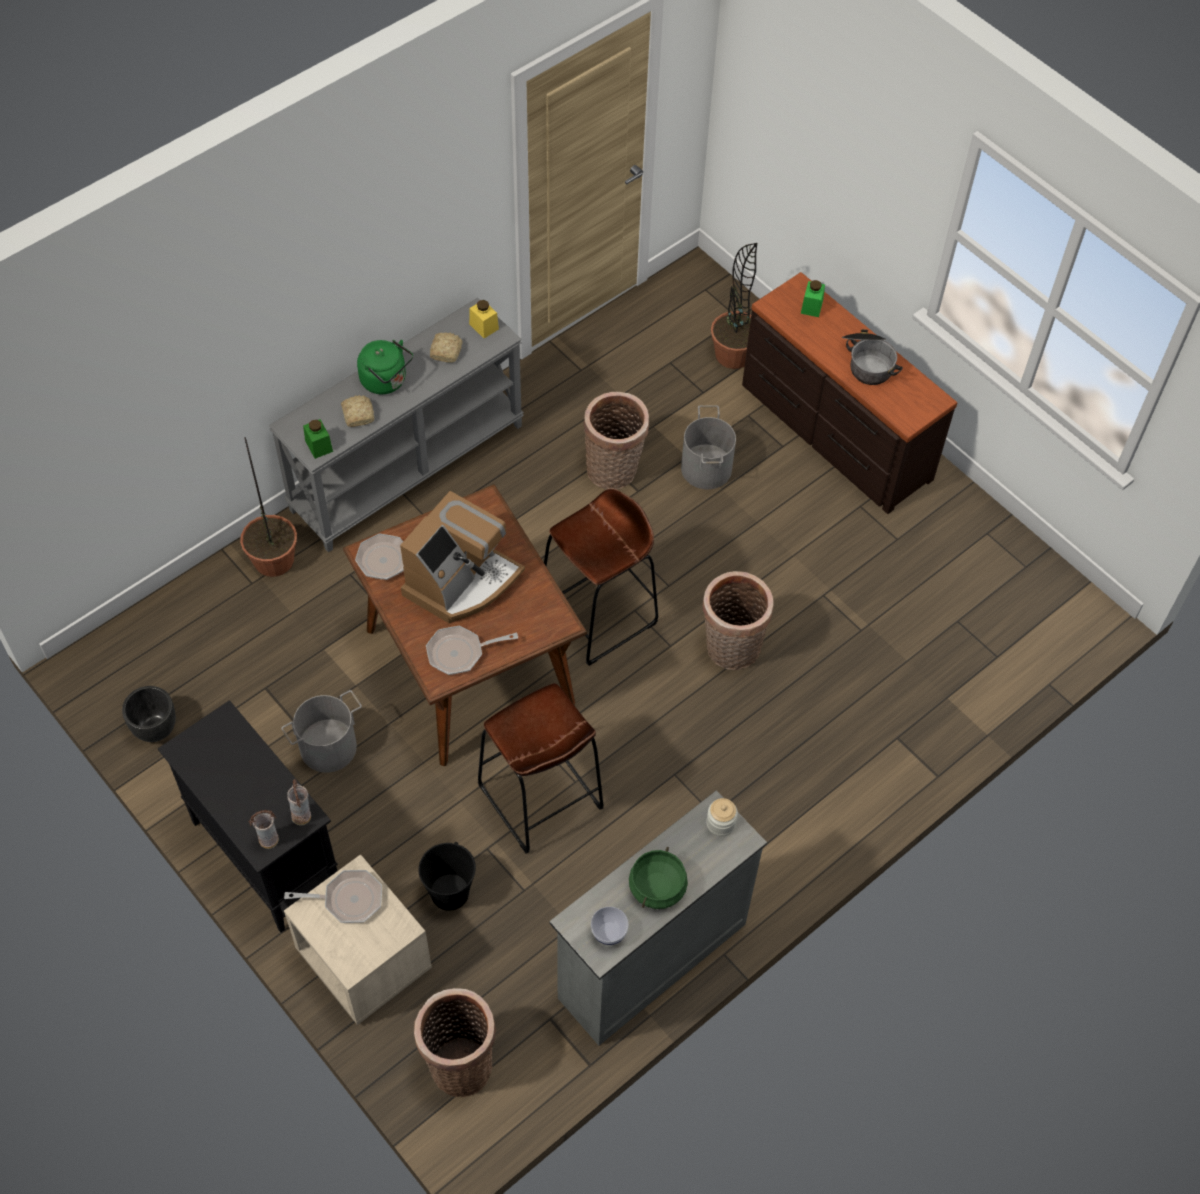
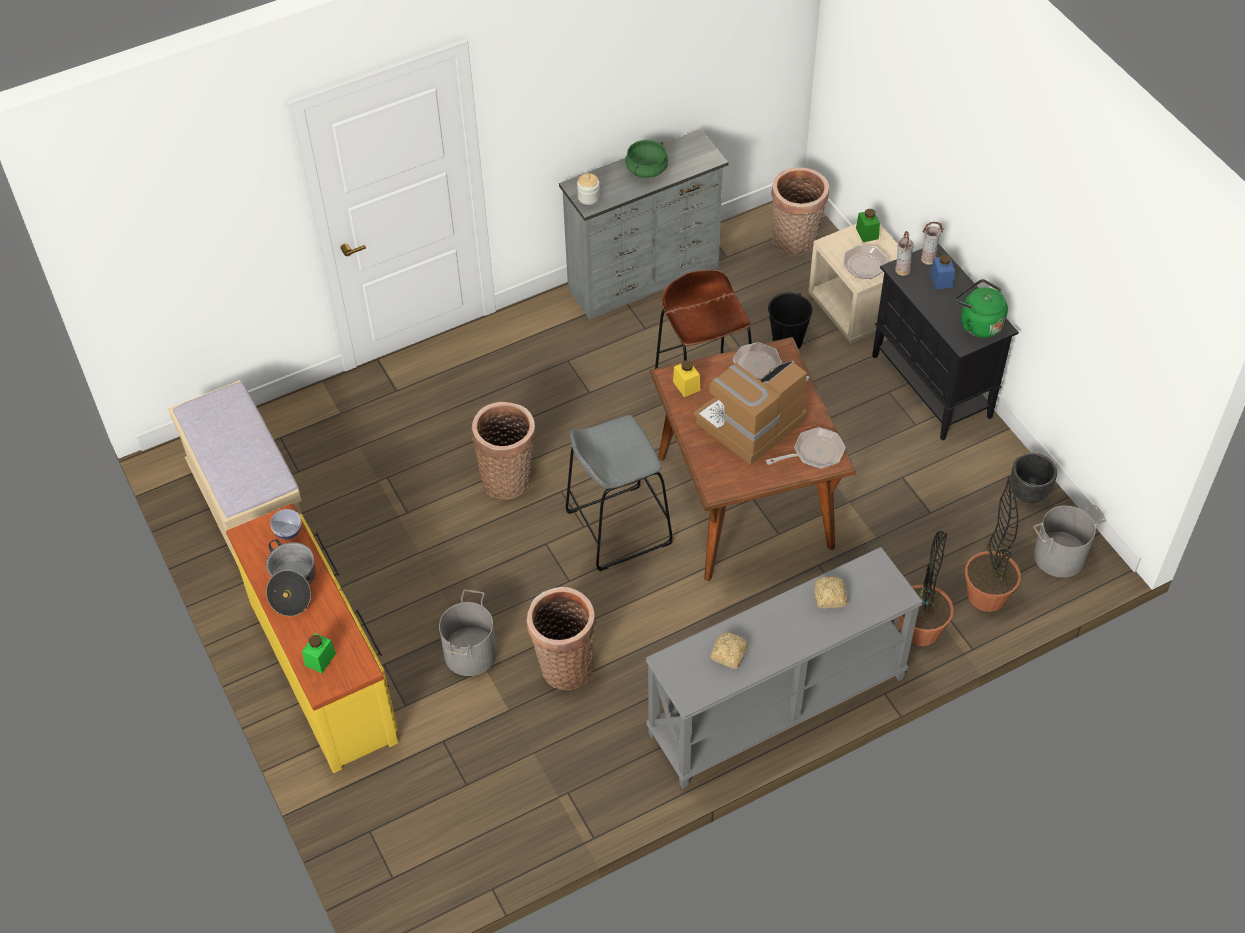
camera: 165 degrees left, 5 degrees down
grey bucket [281,690,362,773] -> grey bucket moved to [1033,505,1106,578]
green jar [303,419,333,459] -> green jar moved to [856,209,880,242]
green kettle [357,340,413,394] -> green kettle moved to [955,279,1008,338]
frying pan [426,625,518,675] -> frying pan turned 150 degrees counterclockwise [733,342,809,381]
yellow jar [469,300,499,338] -> yellow jar moved to [673,360,700,397]
brown stool [544,489,658,666] -> grey stool [566,415,673,571]
bowl [591,907,629,945] -> bowl moved to [270,509,301,539]
potted plant [711,243,757,369] -> potted plant moved to [965,477,1021,612]
brown dresser [742,272,957,514] -> yellow dresser [226,503,398,773]
none -> beige bench [168,380,302,568]
none -> blue jar [930,254,955,289]

